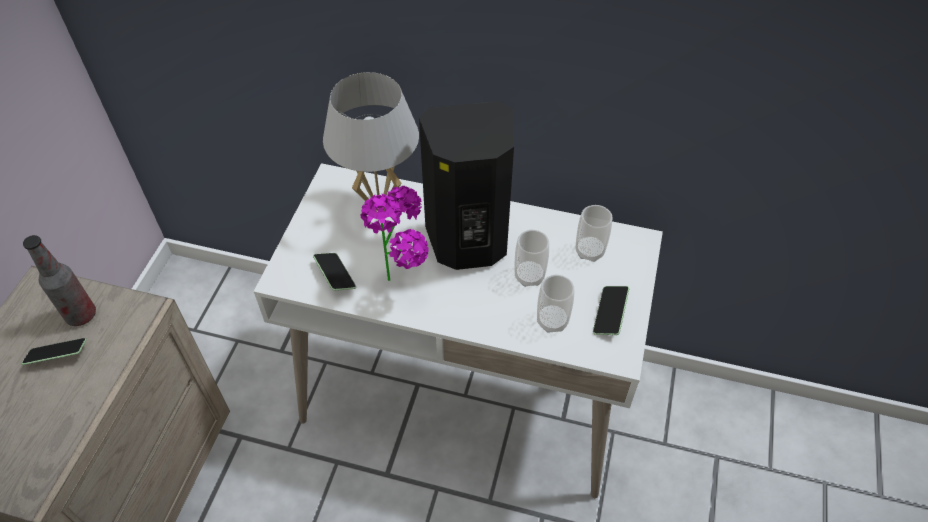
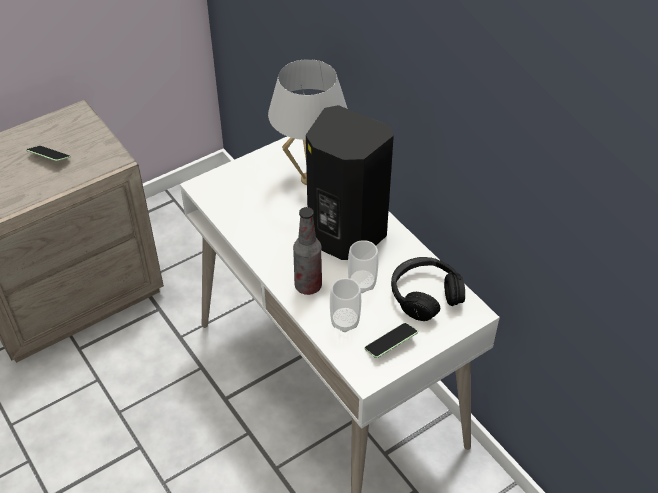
camera: 40 degrees right, 5 degrees down
bottle [23,235,96,326] -> bottle moved to [293,207,322,295]
phone [313,253,356,291] -> none
potted plant [361,186,429,281] -> none
cup [575,205,613,262] -> black headphones [391,257,465,321]

